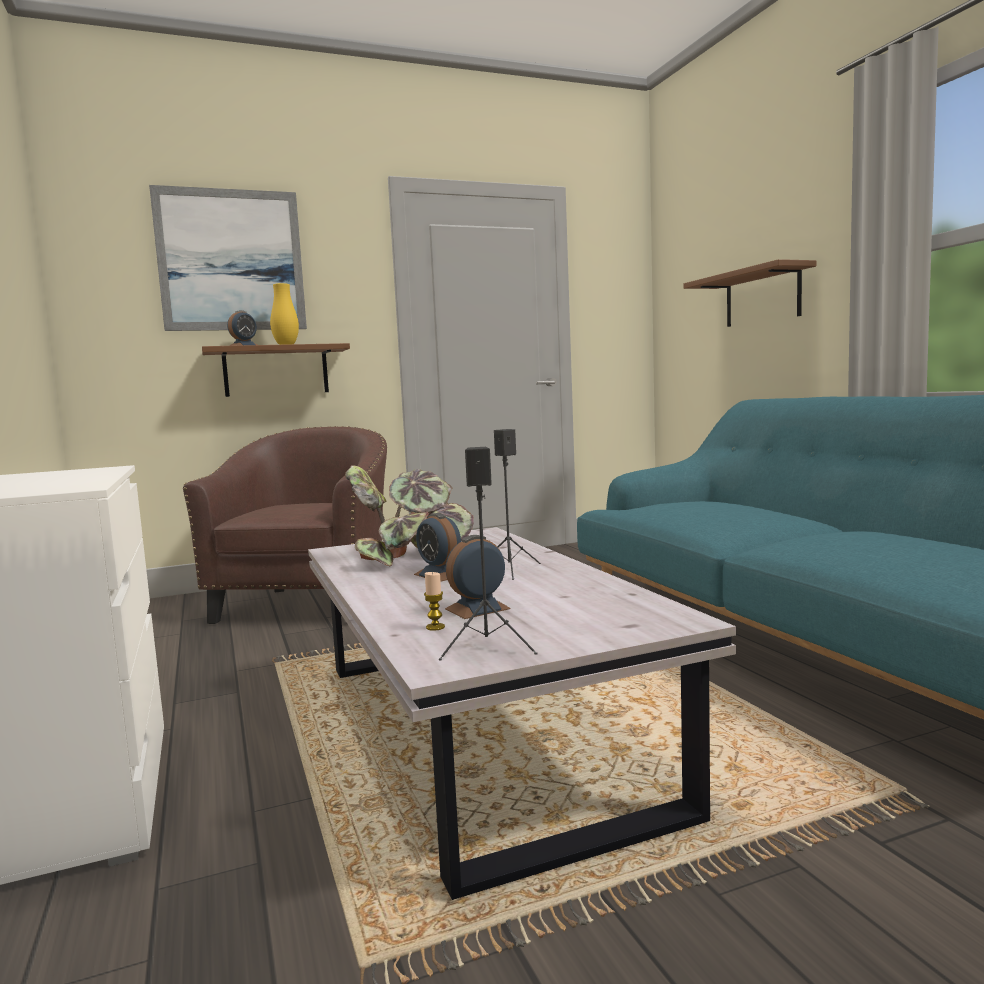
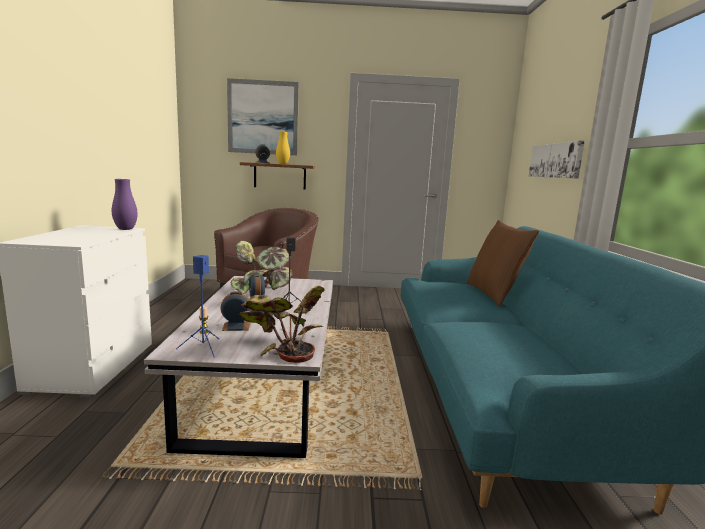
camera: 20 degrees right, 5 degrees up
black speaker [439,447,538,660] -> blue speaker [176,255,219,357]
brown shelf [683,259,816,327] -> picture [529,140,585,179]
none -> purple vase [112,179,138,230]
none -> potted plant [239,285,324,363]
none -> brown pillow [467,220,539,307]

